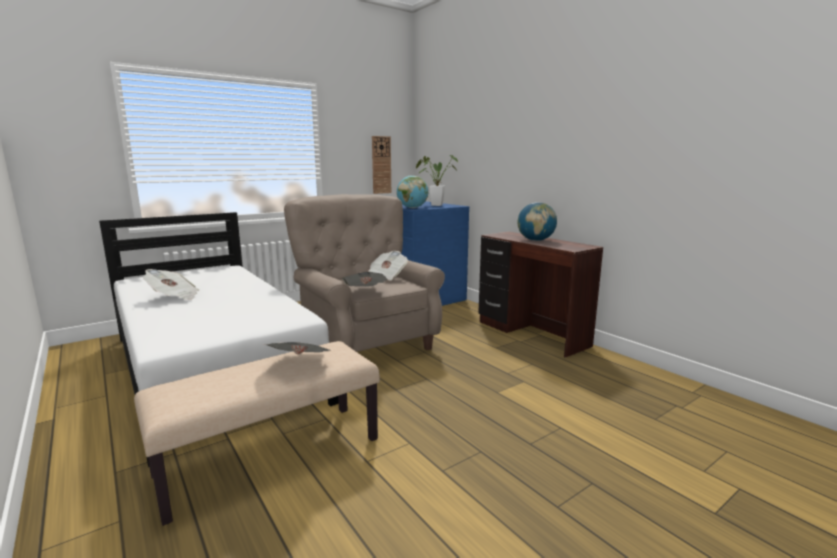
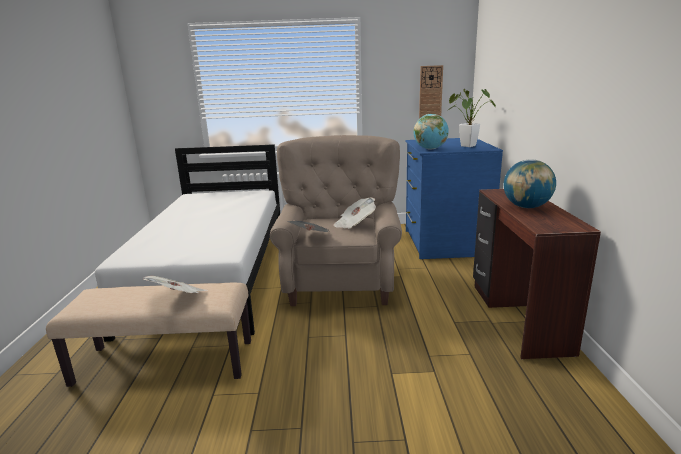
camera: 35 degrees right, 5 degrees up
newspaper [143,269,199,300] -> none

